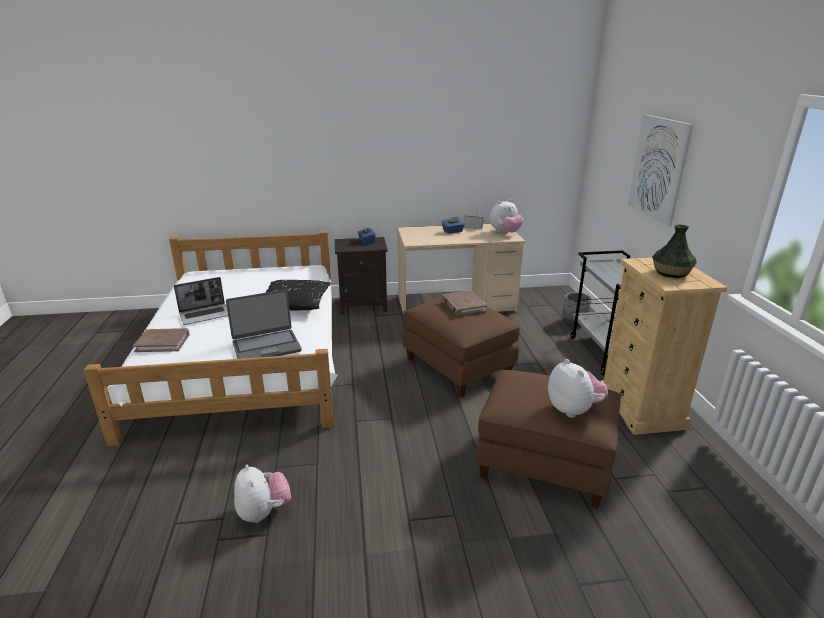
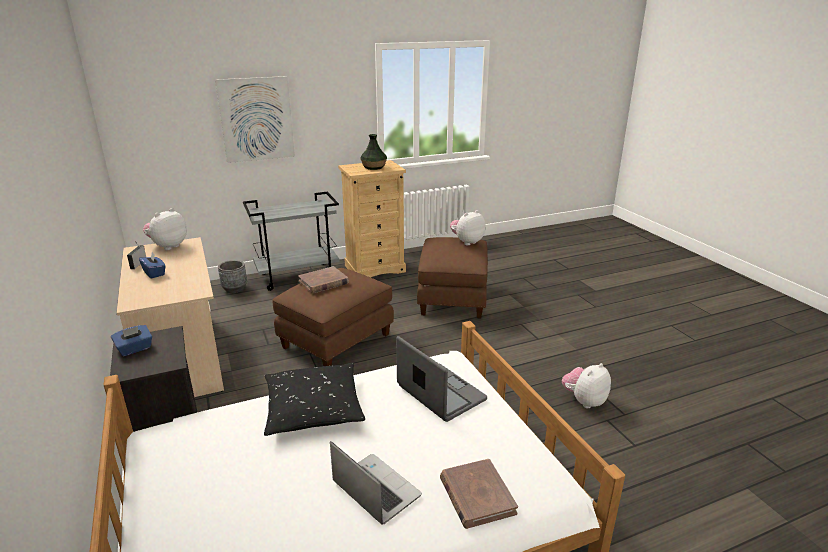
camera: 105 degrees left, 0 degrees up
plush toy [490,200,523,233] -> plush toy turned 105 degrees counterclockwise [143,208,187,250]

